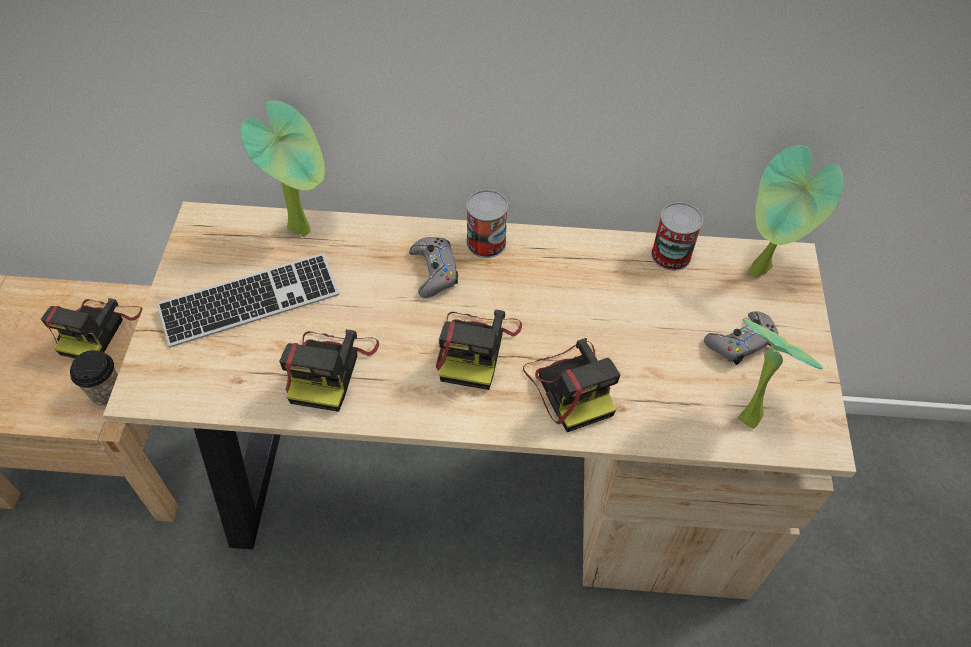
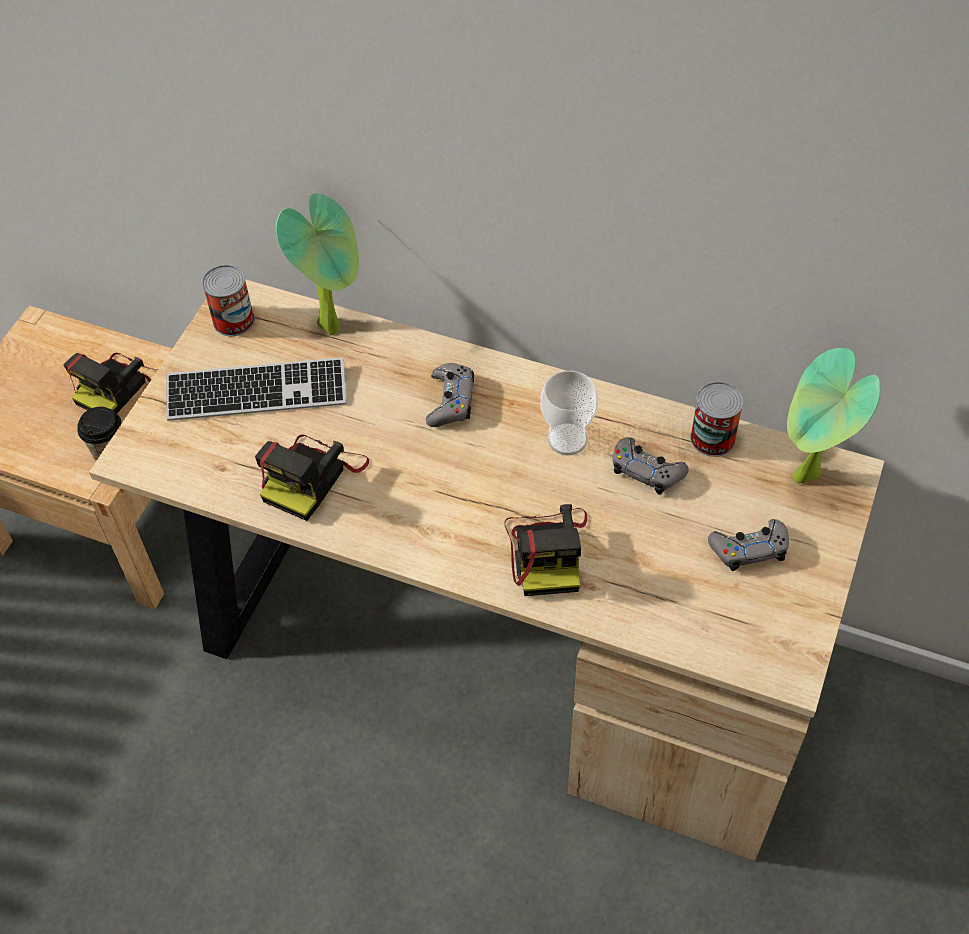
camera: 20 degrees right, 0 degrees up
camera [436,310,522,390] -> none
can [466,190,508,258] -> can moved to [202,265,255,336]
potted plant [738,318,823,429] -> none
none -> cup [540,371,598,455]
none -> grey game controller [613,437,689,495]

